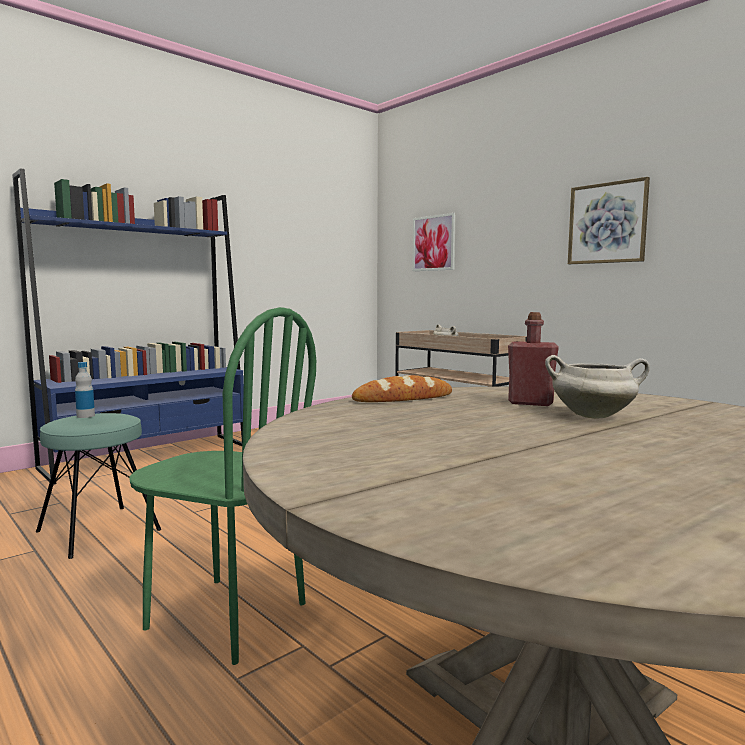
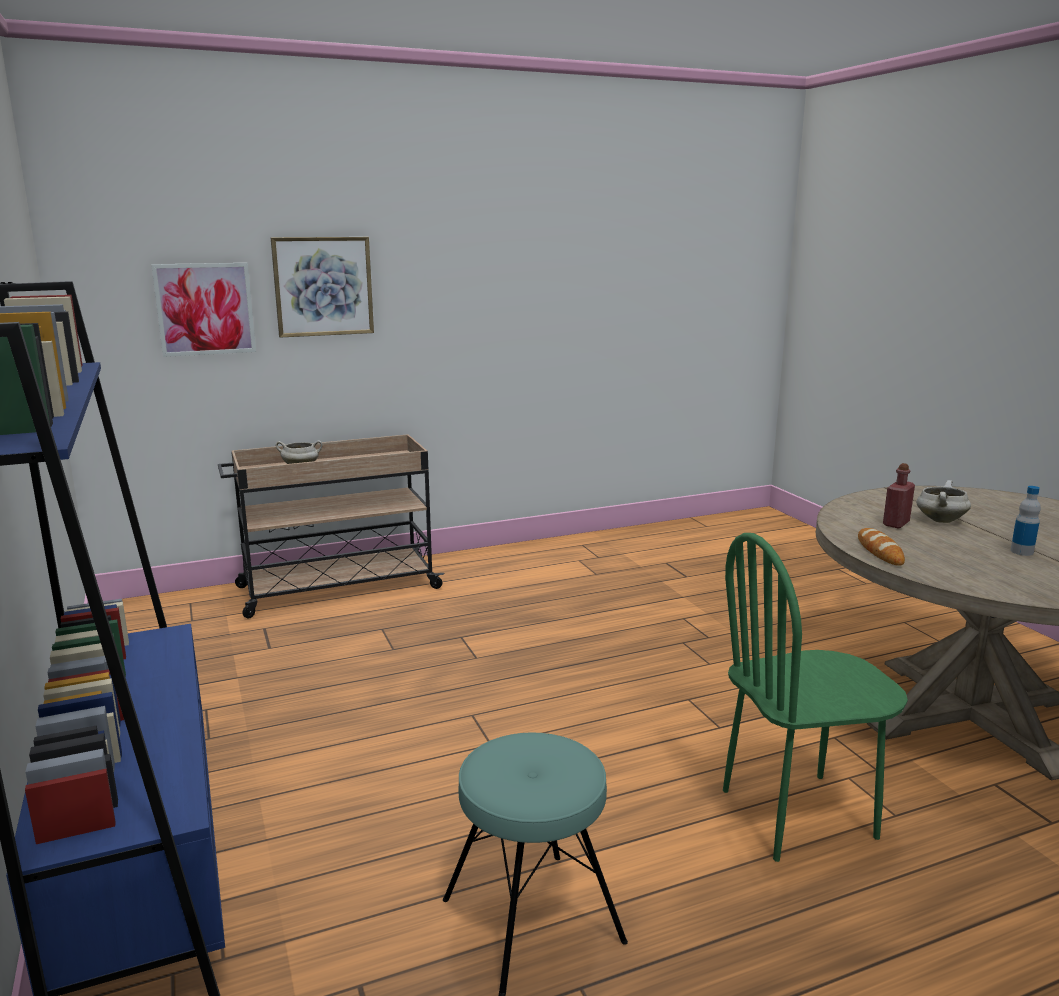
camera: 70 degrees left, 10 degrees up
bottle [75,362,95,418] -> bottle moved to [1010,486,1041,556]
green chair [129,307,316,665] -> green chair turned 150 degrees counterclockwise [723,533,908,862]
picture [568,177,650,264] -> picture moved to [271,237,374,338]

